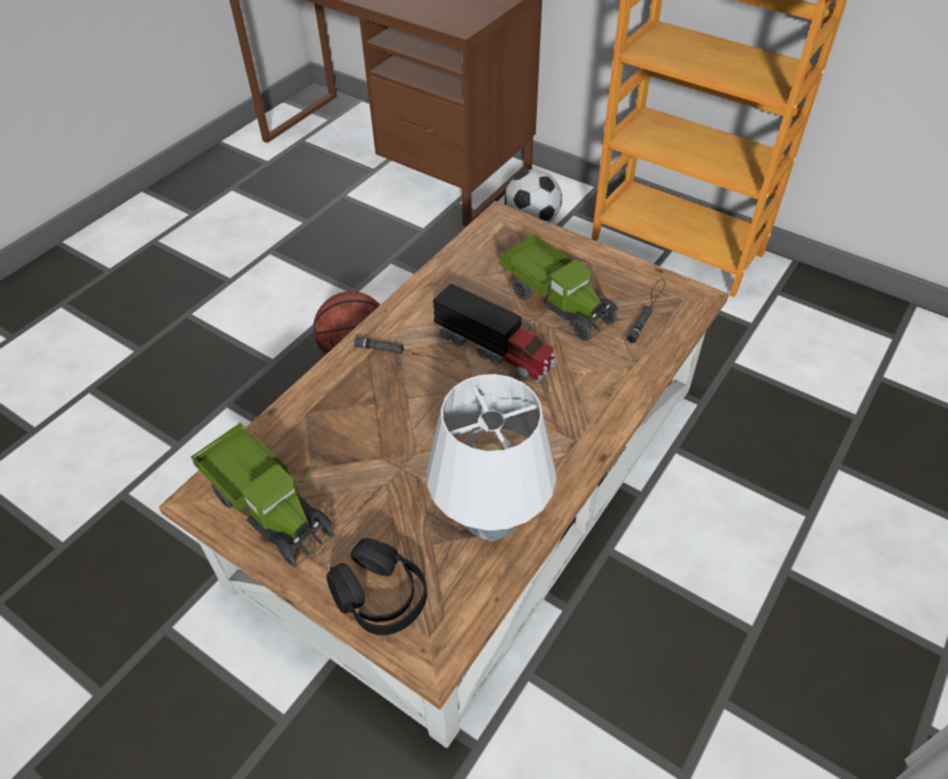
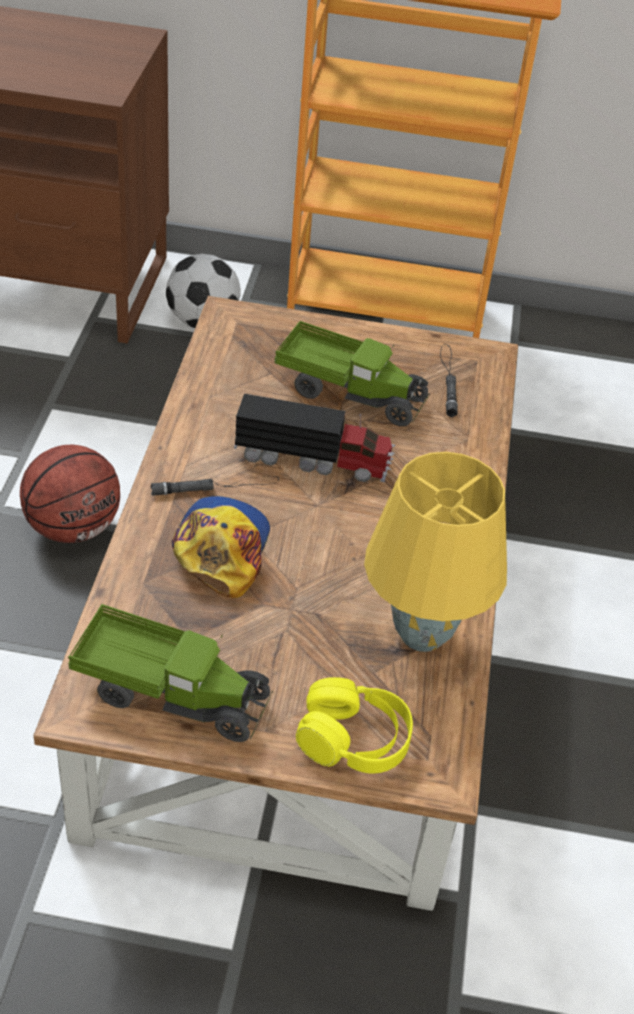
camera: 30 degrees left, 5 degrees down
black headphones [326,538,427,635] -> yellow headphones [296,677,413,773]
white table lamp [427,374,557,541] -> yellow table lamp [364,452,507,652]
none -> cap [172,496,270,598]

